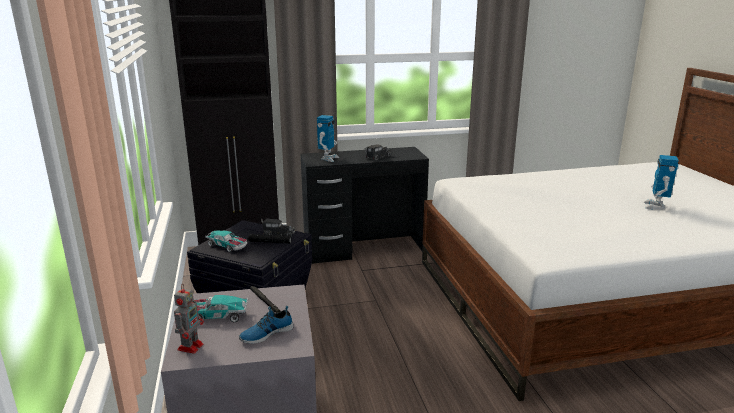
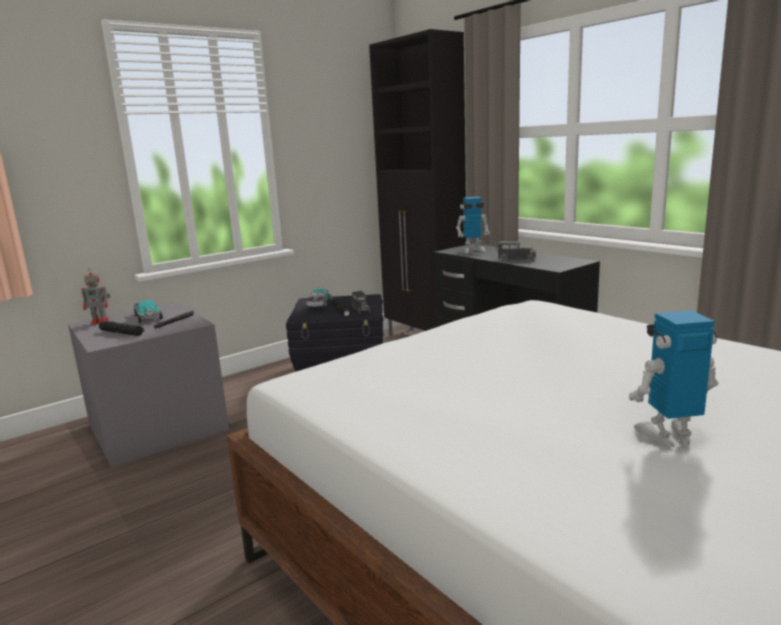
camera: 65 degrees right, 5 degrees down
shoe [239,306,294,344] -> black flashlight [99,321,144,336]

